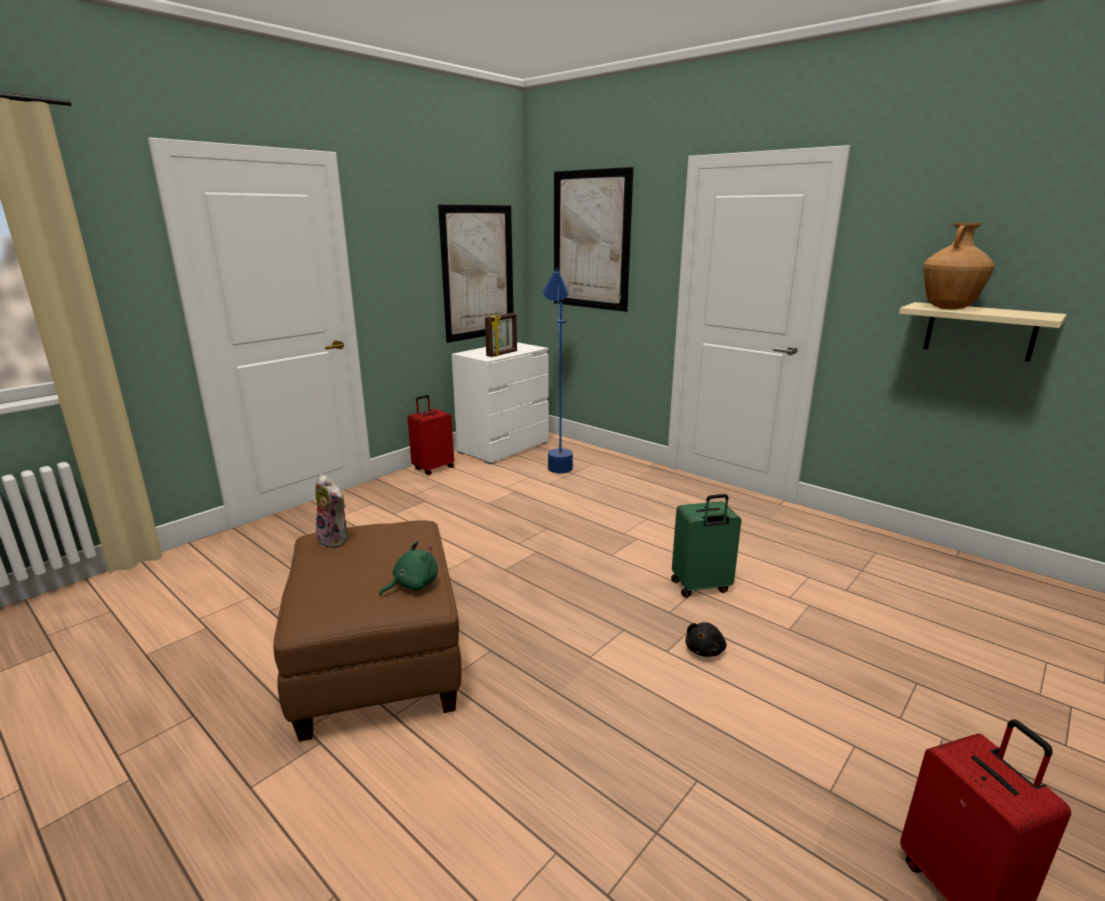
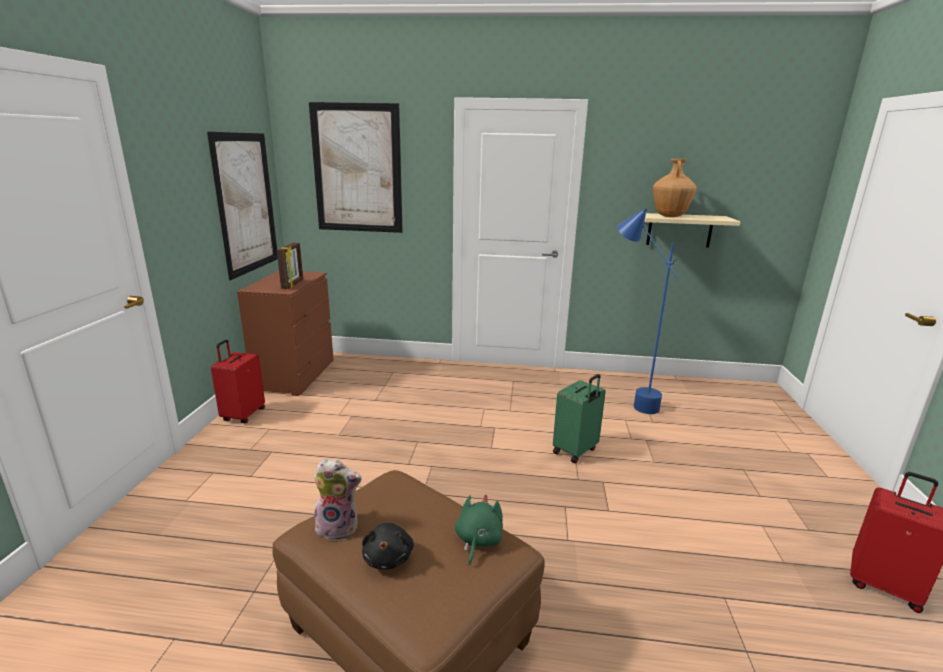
camera: 35 degrees left, 0 degrees up
white dresser [452,342,549,464] -> brown dresser [237,271,334,396]
blue floor lamp [543,268,573,473] -> blue floor lamp moved to [617,208,678,414]
black plush toy [685,622,727,657] -> black plush toy moved to [362,523,414,570]

